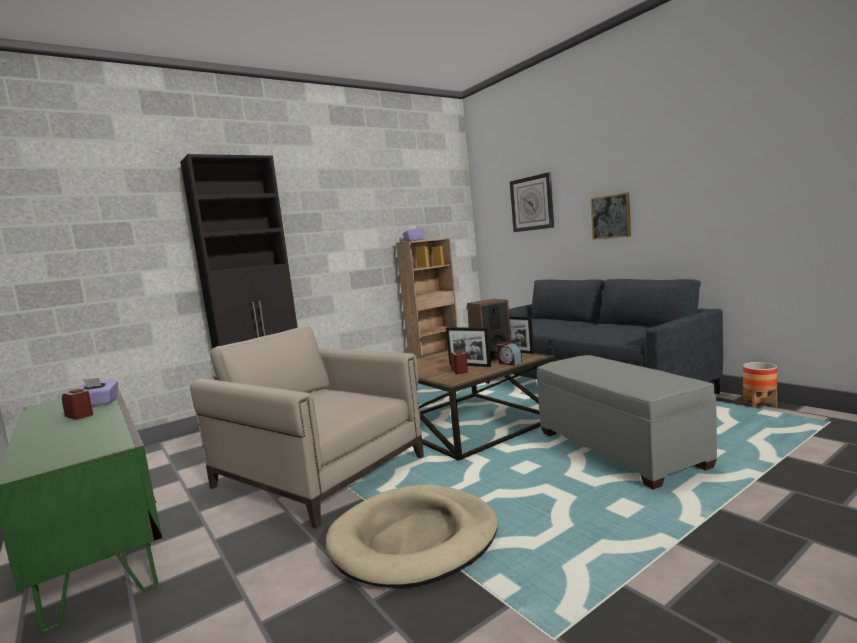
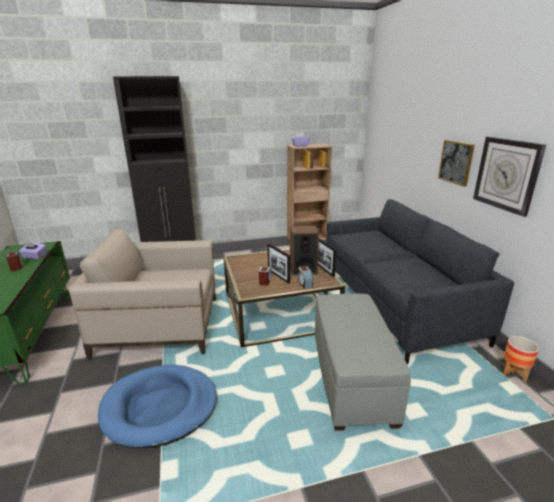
camera: 20 degrees right, 15 degrees up
beige armchair [190,326,424,529] -> beige armchair turned 60 degrees counterclockwise [69,229,216,360]
beige dog bed [326,484,498,588] -> blue dog bed [98,365,217,448]
wall clock [510,172,554,232] -> wall clock moved to [473,137,546,217]

